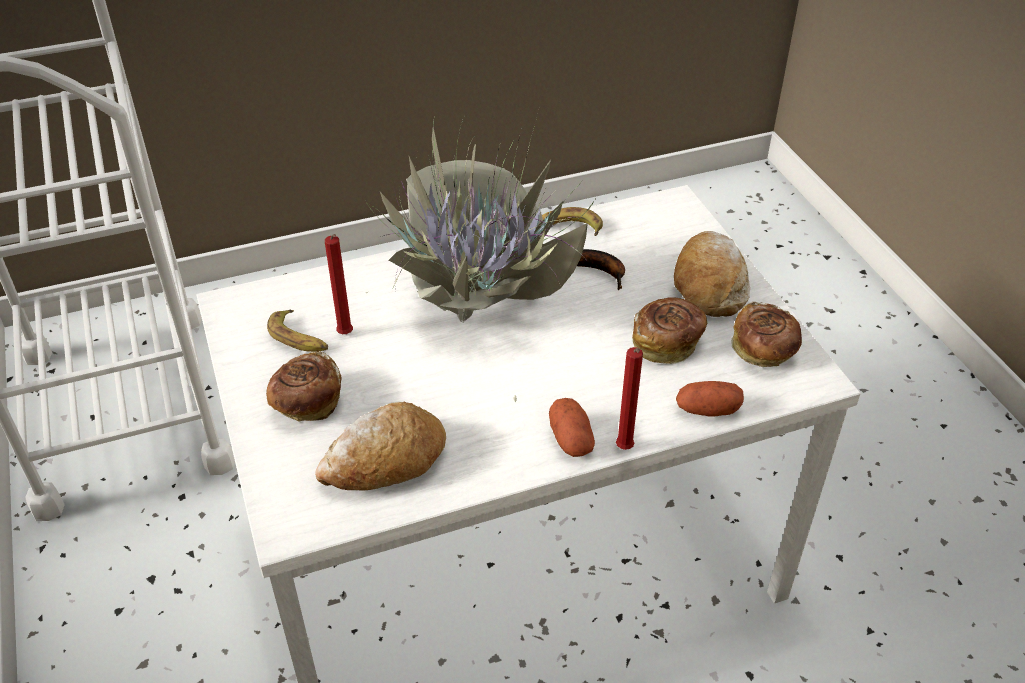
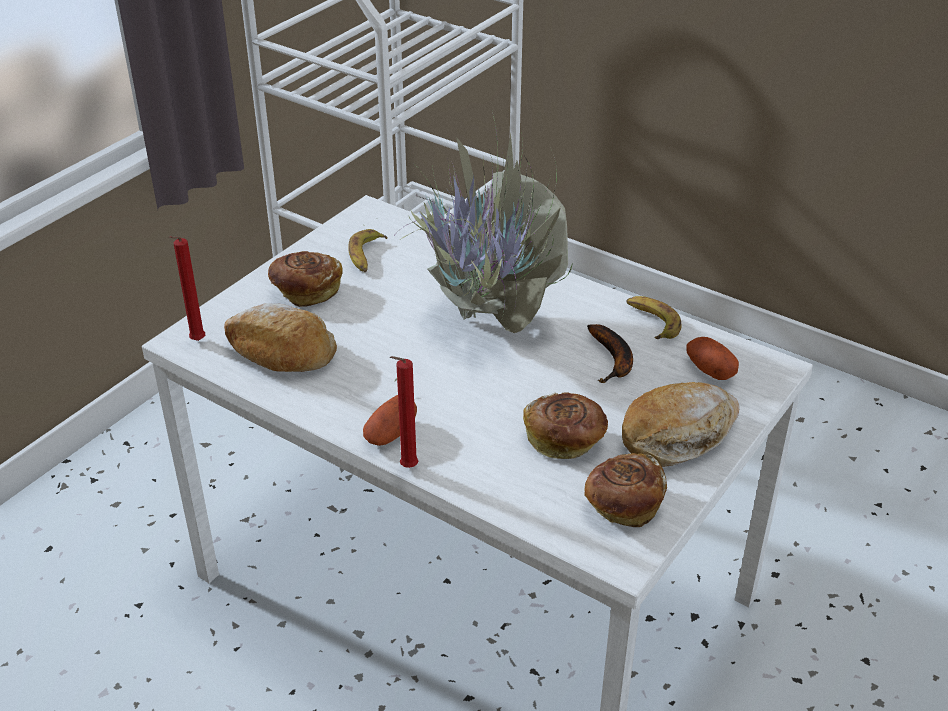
camera: 55 degrees right, 5 degrees down
red candle [325,234,353,334] -> red candle moved to [169,236,205,341]
potato [676,381,744,416] -> potato moved to [686,337,739,380]

